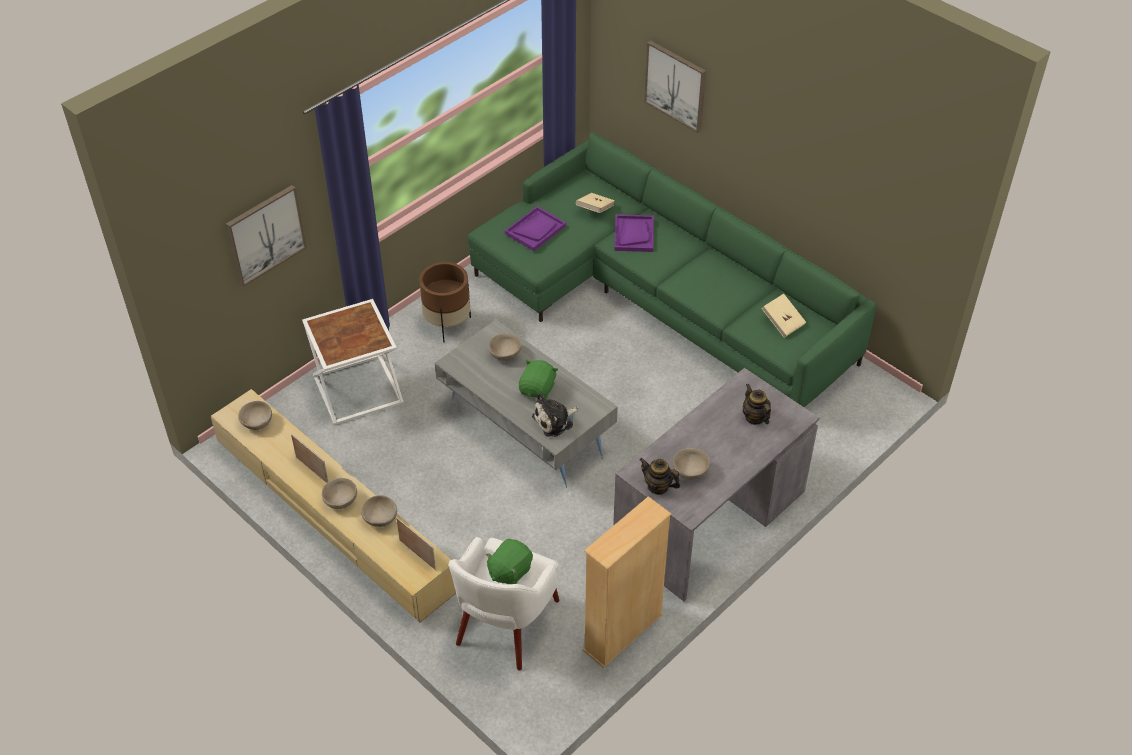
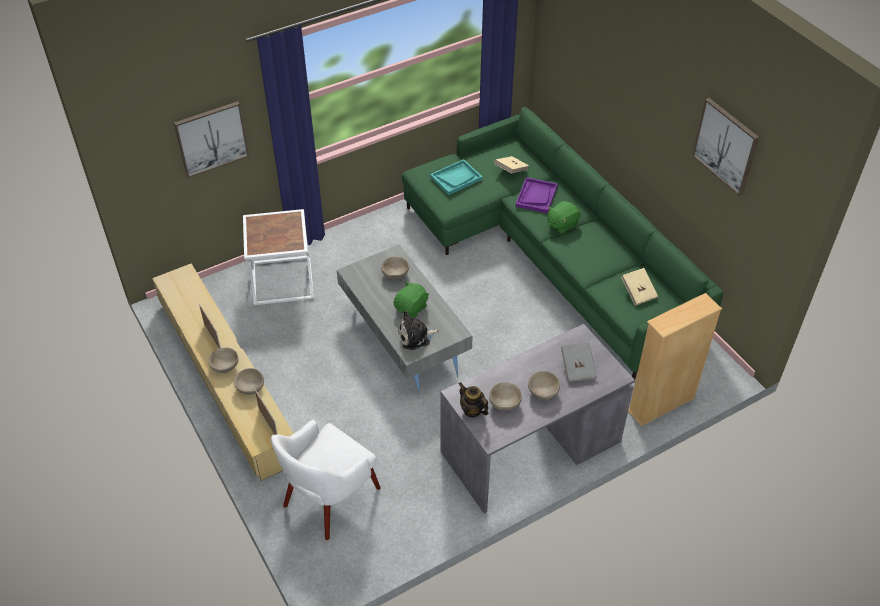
camera: 15 degrees right, 0 degrees up
beige bowl [238,401,272,430] -> beige bowl moved to [528,371,560,400]
brown planter [419,262,471,343] -> none
green plush toy [486,539,533,584] -> green plush toy moved to [547,201,580,234]
purple tray [505,206,566,251] -> turquoise tray [430,159,482,195]
beige bookcase [582,496,671,668] -> beige bookcase moved to [628,293,722,426]
picture [644,41,706,133] -> picture moved to [692,98,759,196]
teapot [742,384,771,425] -> grey book [561,342,597,382]

